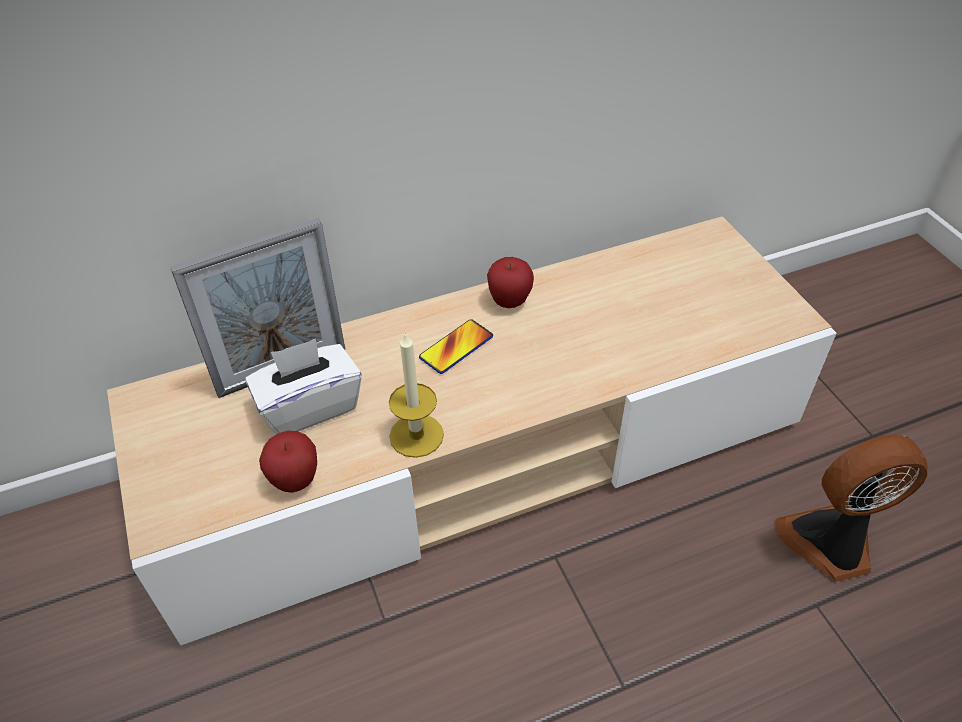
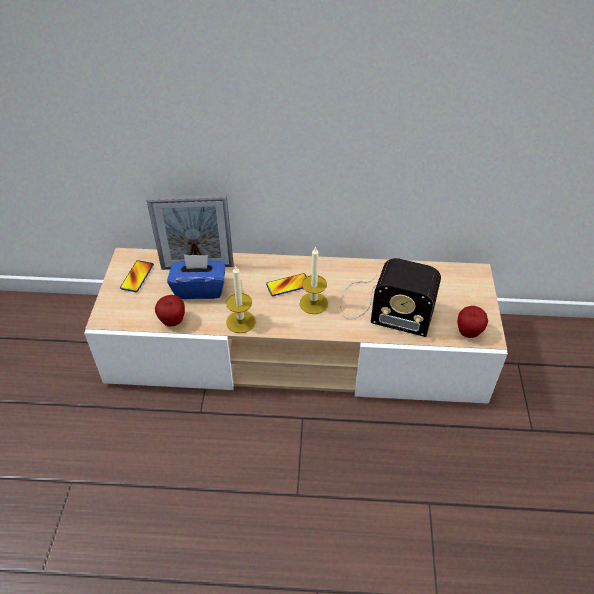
camera: 25 degrees right, 0 degrees up
white tissue box [245,339,362,434] -> blue tissue box [167,254,226,299]
apple [487,257,534,308] -> apple moved to [458,306,488,338]
fan [775,435,928,581] -> none
none -> phone [120,260,154,292]
none -> candle [300,246,328,314]
none -> radio [341,258,441,337]

